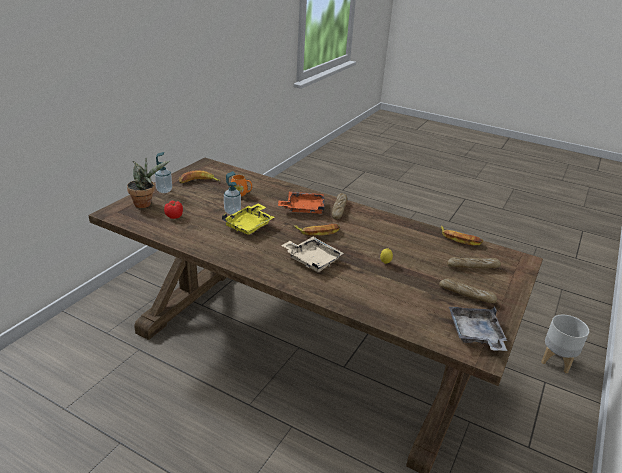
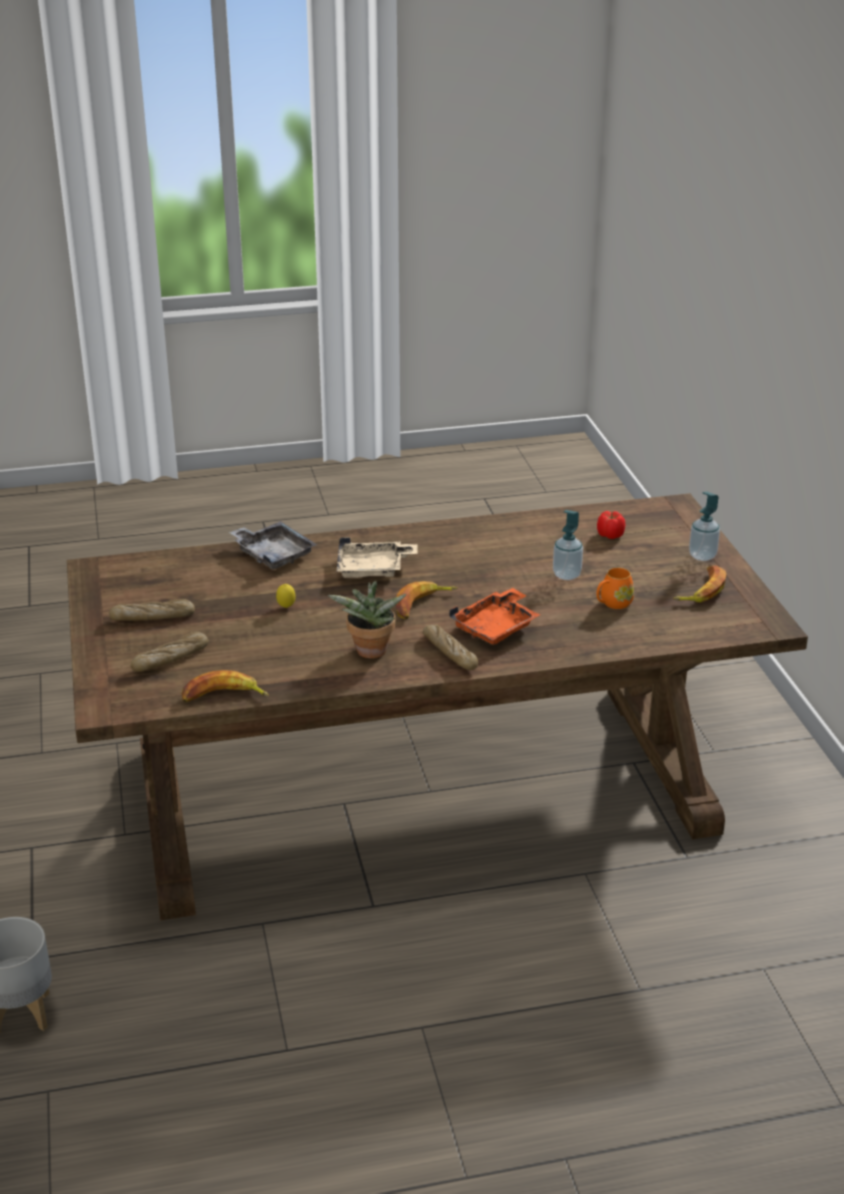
camera: 140 degrees right, 0 degrees up
potted plant [127,158,169,208] -> potted plant moved to [328,581,407,659]
yellow tray [222,204,275,235] -> none
grey tray [449,306,507,351] -> grey tray moved to [229,521,317,570]

